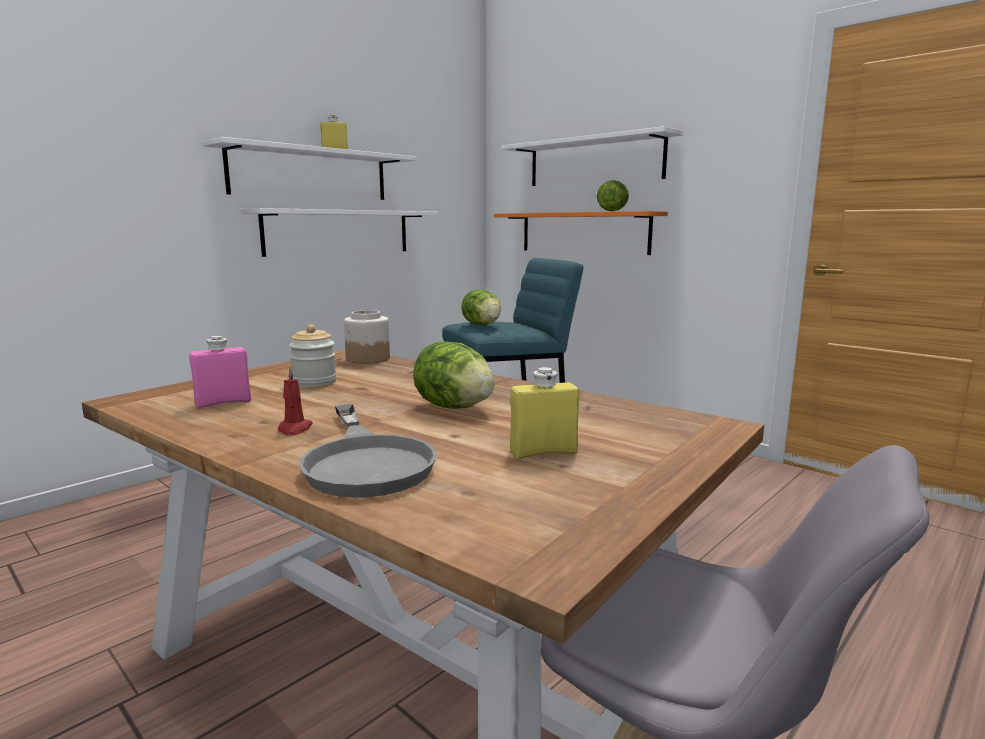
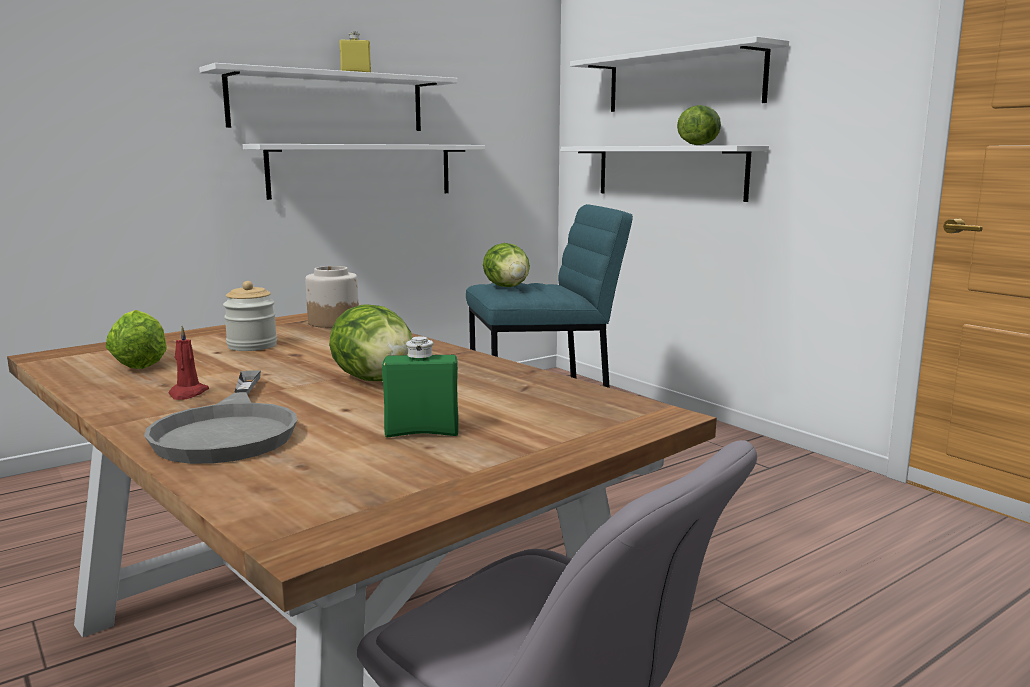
camera: 10 degrees right, 0 degrees up
pink bottle [189,336,251,408] -> lettuce [106,310,167,369]
orange shelf [494,211,668,255] -> white shelf [561,145,769,202]
yellow bottle [510,367,580,459] -> green bottle [382,336,459,437]

